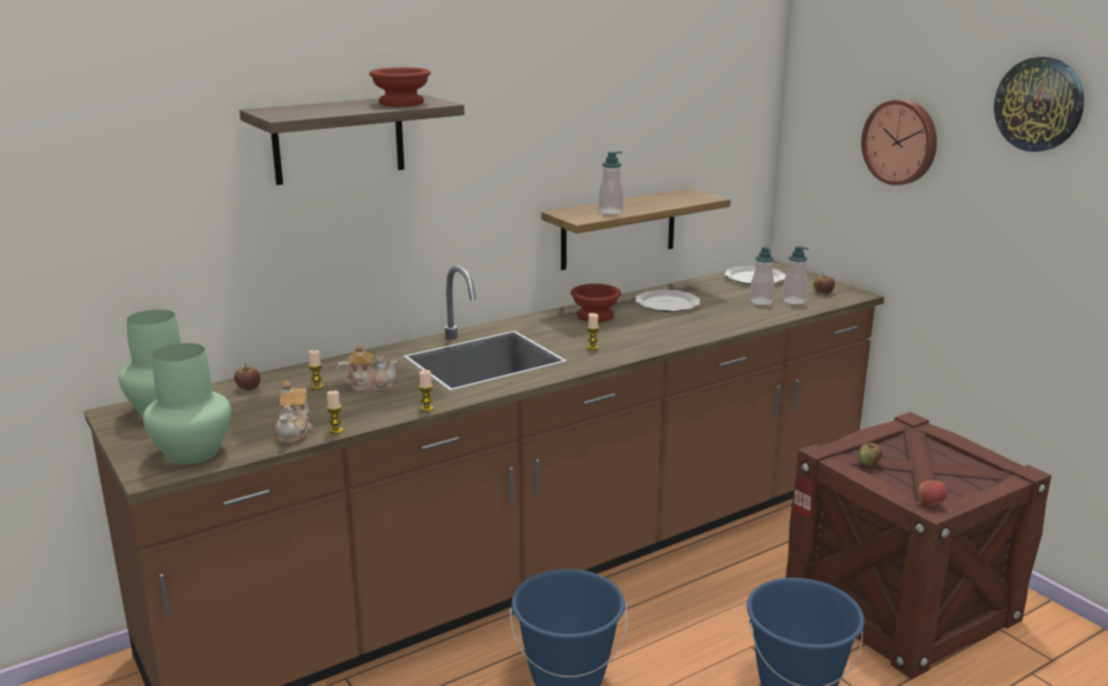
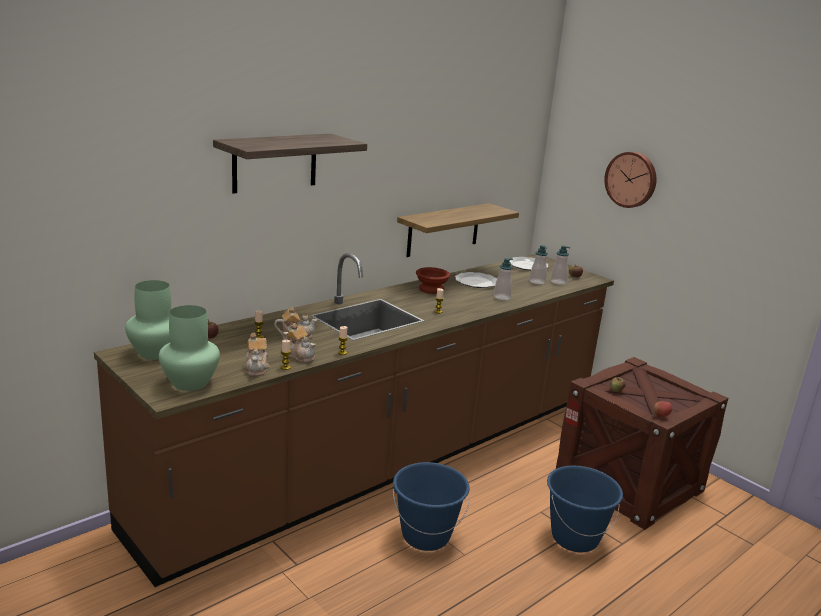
camera: 10 degrees left, 0 degrees up
brown bowl [369,67,431,106] -> none
soap dispenser [598,151,624,214] -> soap dispenser moved to [494,258,513,300]
wall clock [994,57,1084,152] -> none
none -> teapot [283,323,316,363]

